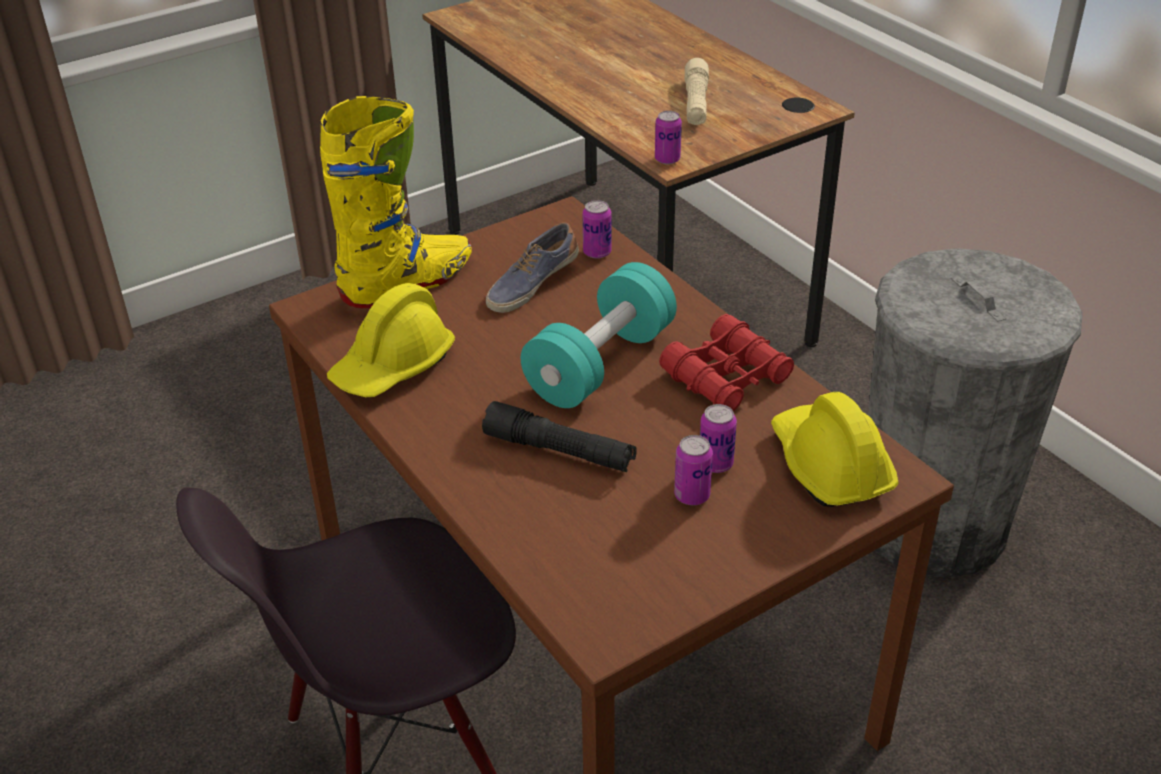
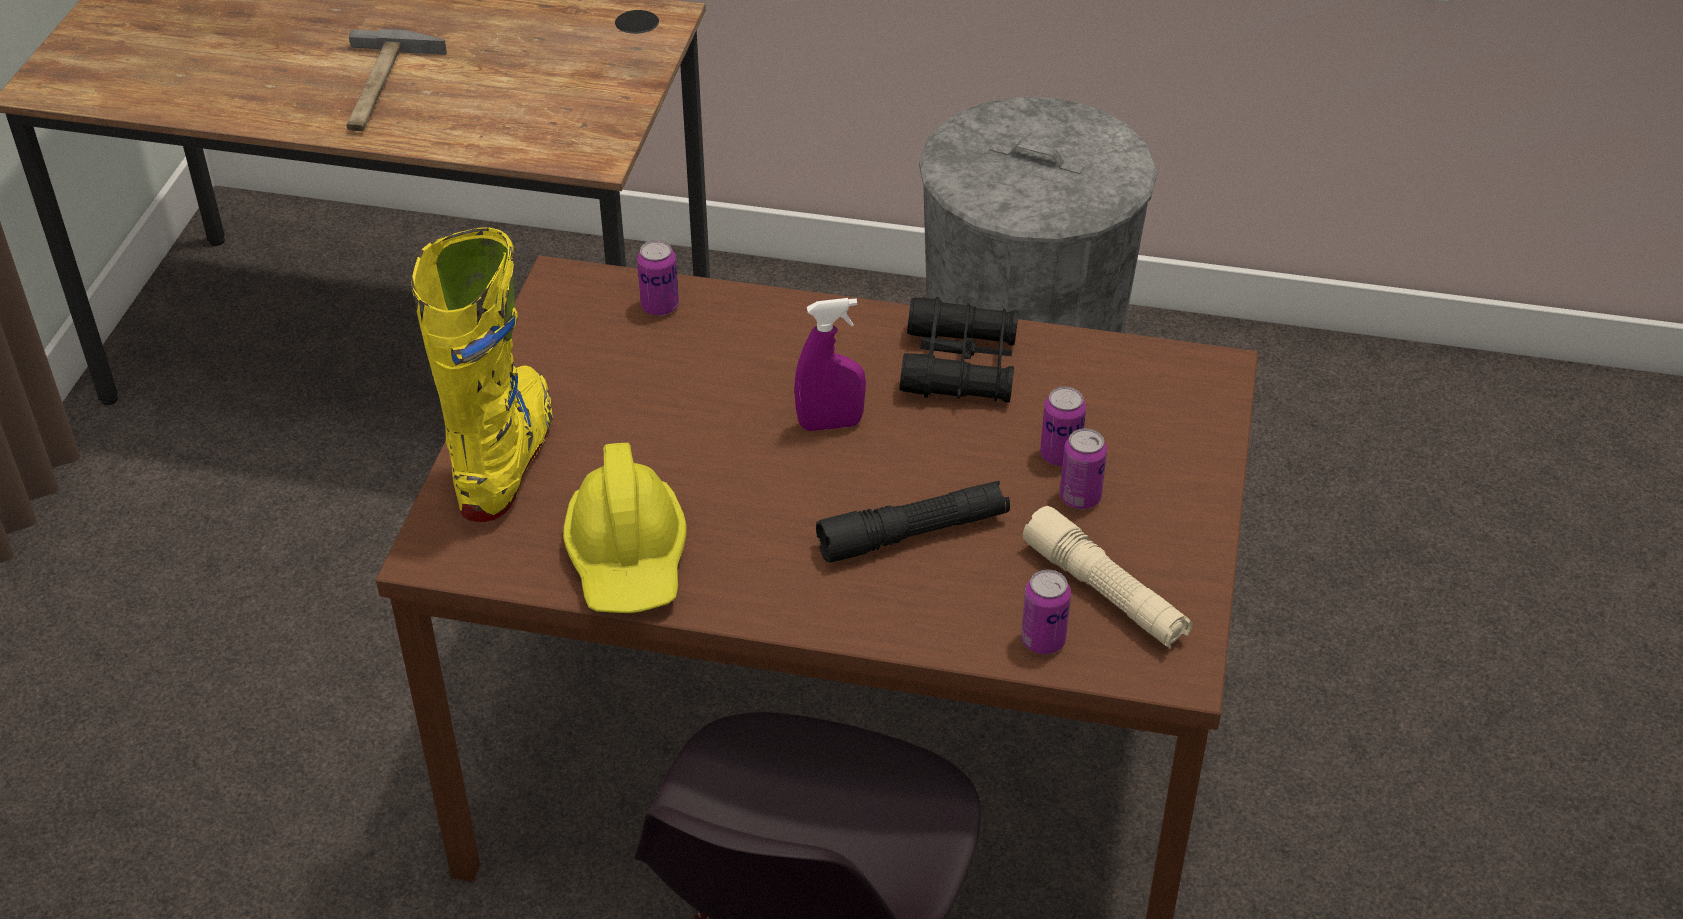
camera: 45 degrees left, 5 degrees up
shoe [486,222,579,313] -> none
turquoise dumbbell [521,262,677,408] -> purple spray bottle [794,298,866,431]
can [655,111,682,164] -> can moved to [1021,569,1071,654]
red binoculars [659,314,794,412] -> black binoculars [899,297,1018,403]
beige flashlight [685,58,709,125] -> beige flashlight moved to [1023,506,1193,648]
yellow hard hat [771,392,899,507] -> none
none -> hammer [346,29,447,131]

